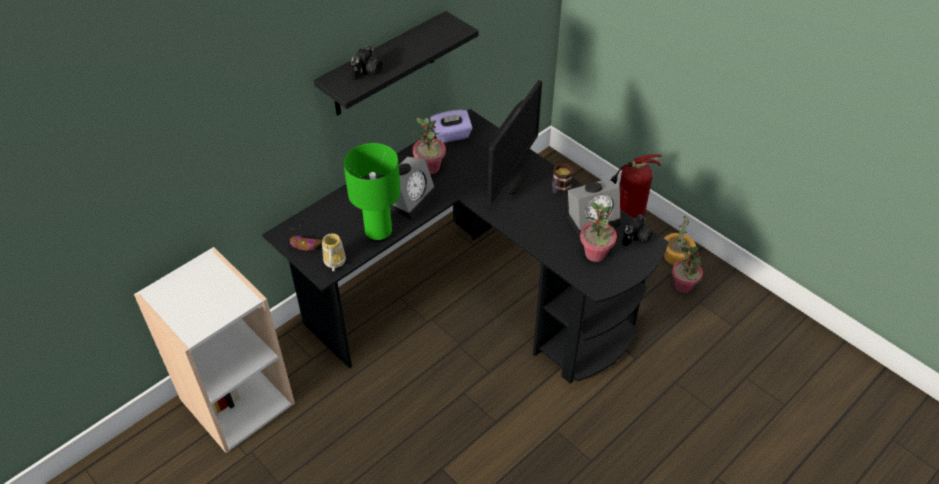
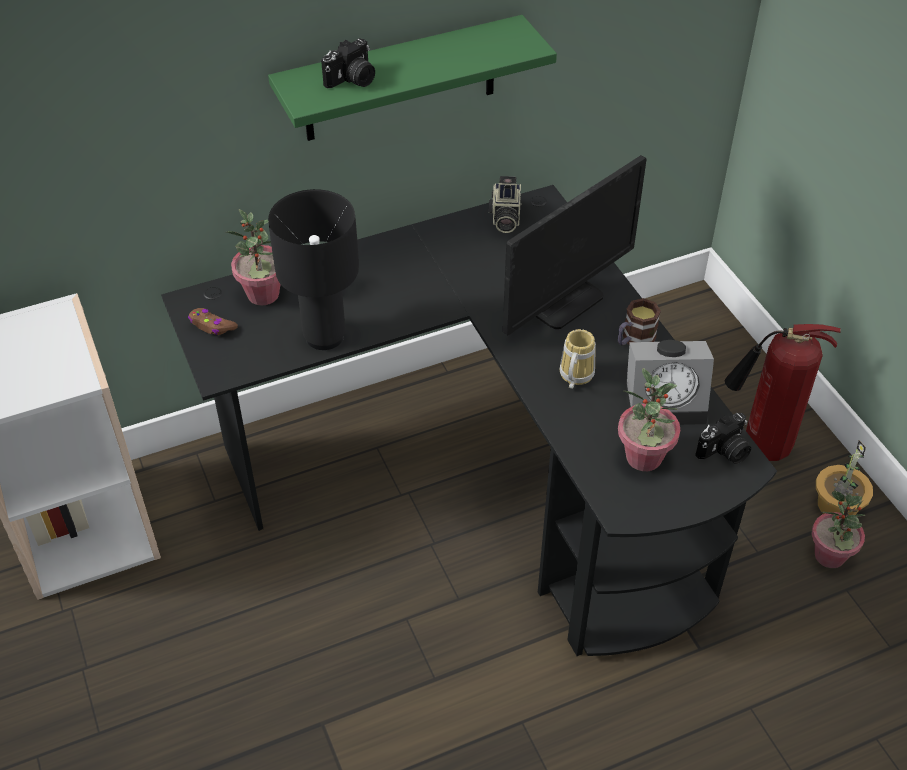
camera: 20 degrees right, 0 degrees up
black shelf [314,11,479,115] -> green shelf [268,15,557,141]
mug [322,233,346,271] -> mug moved to [560,329,596,389]
green table lamp [344,143,400,243] -> black table lamp [268,189,359,350]
alarm clock [390,157,436,220] -> none
potted plant [412,118,446,175] -> potted plant moved to [226,209,281,306]
purple tissue box [430,110,473,143] -> camera [489,176,522,233]

